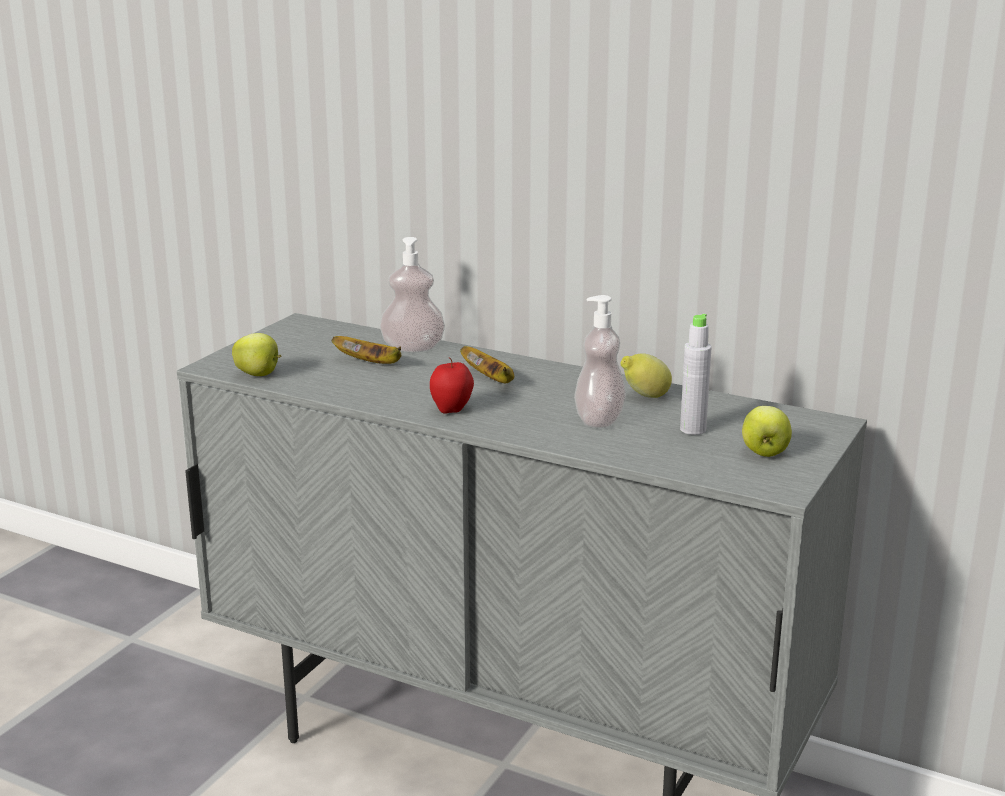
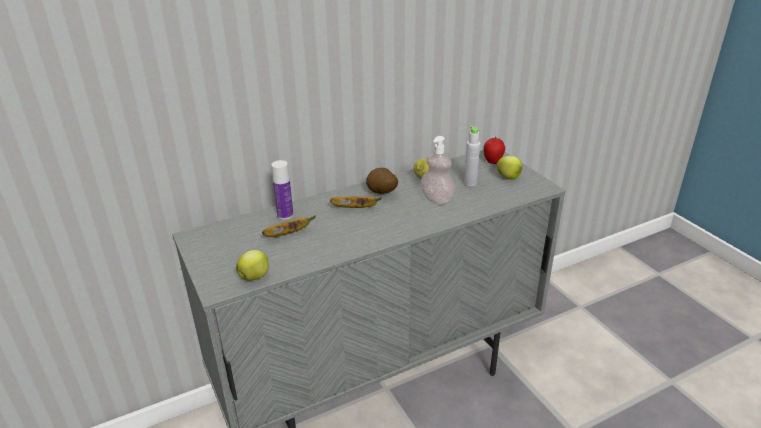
camera: 55 degrees left, 10 degrees up
soap dispenser [380,237,445,353] -> bottle [271,160,293,220]
apple [430,357,474,414] -> apple moved to [484,137,505,164]
none -> potato [366,168,398,194]

